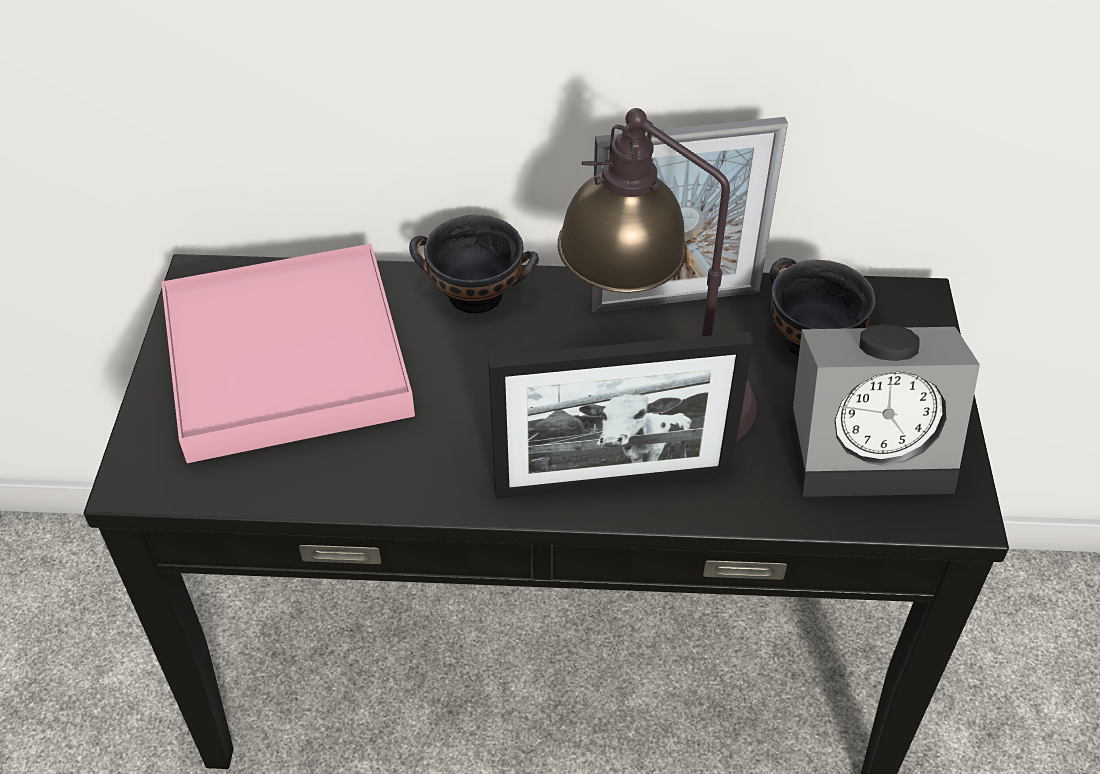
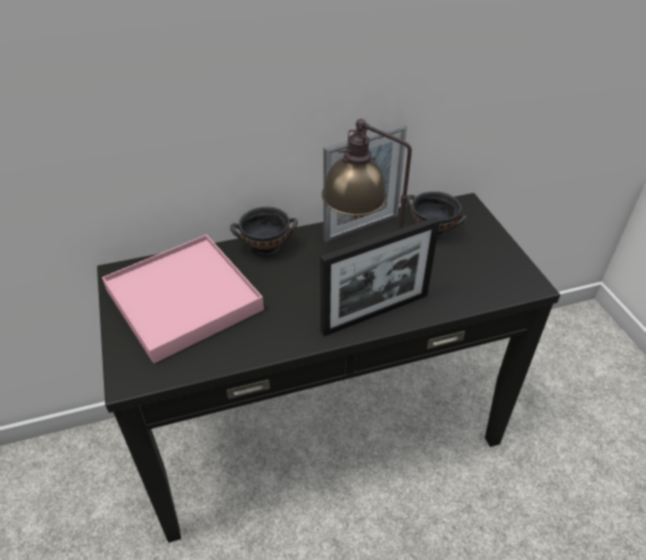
camera: 20 degrees left, 5 degrees down
alarm clock [788,324,980,497] -> none

